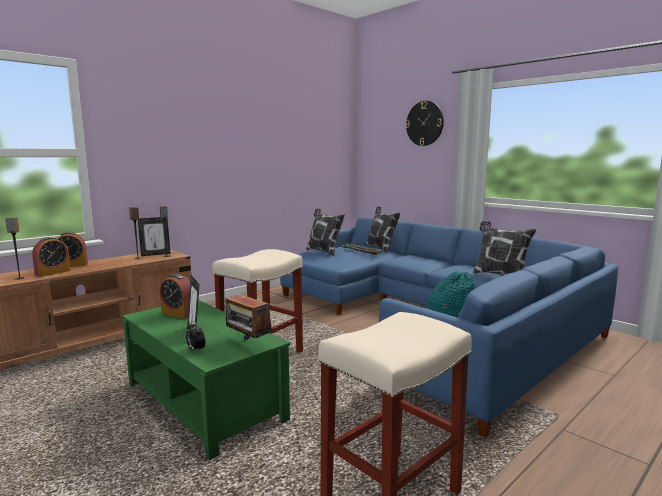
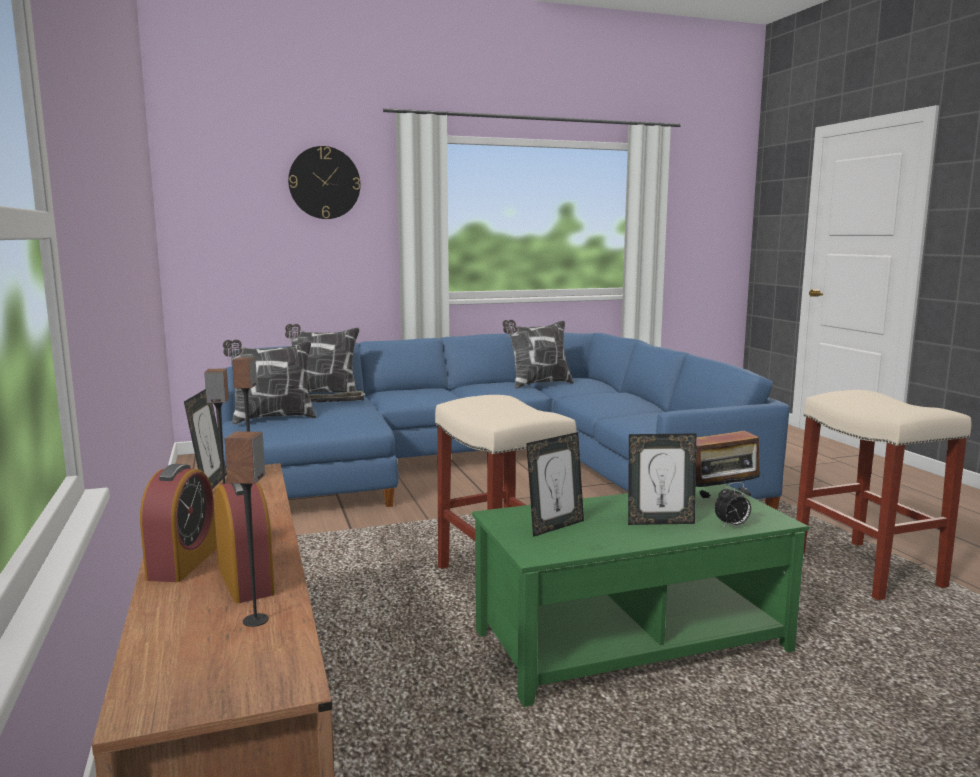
camera: 65 degrees left, 0 degrees up
alarm clock [160,274,190,319] -> picture frame [526,432,584,537]
turquoise hat [428,272,476,317] -> none

